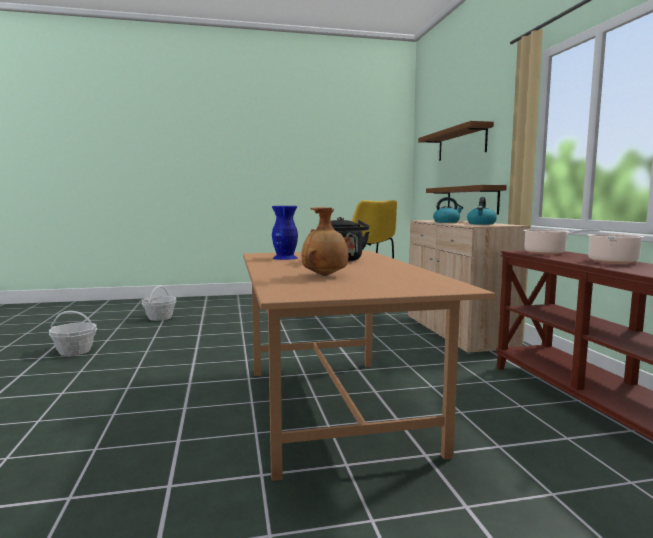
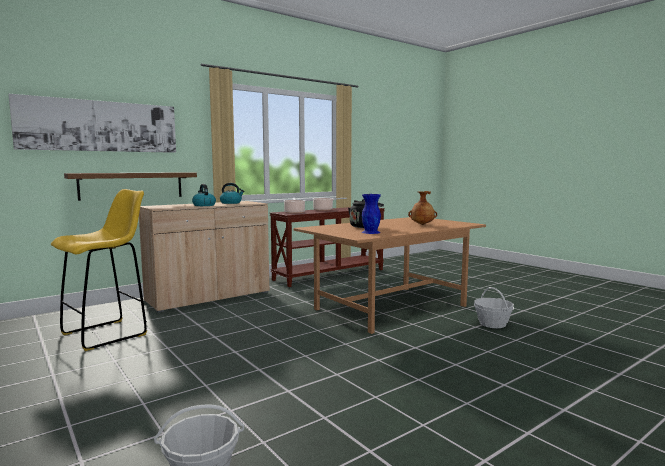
camera: 115 degrees left, 0 degrees up
basket [49,311,97,356] -> basket moved to [474,287,514,328]
brown shelf [418,121,494,161] -> picture [8,94,176,153]

